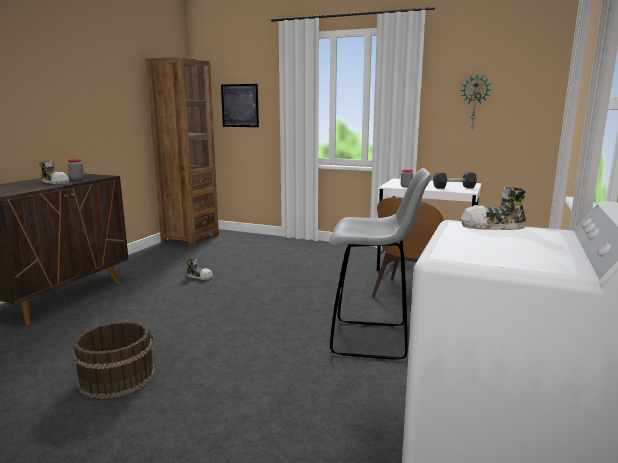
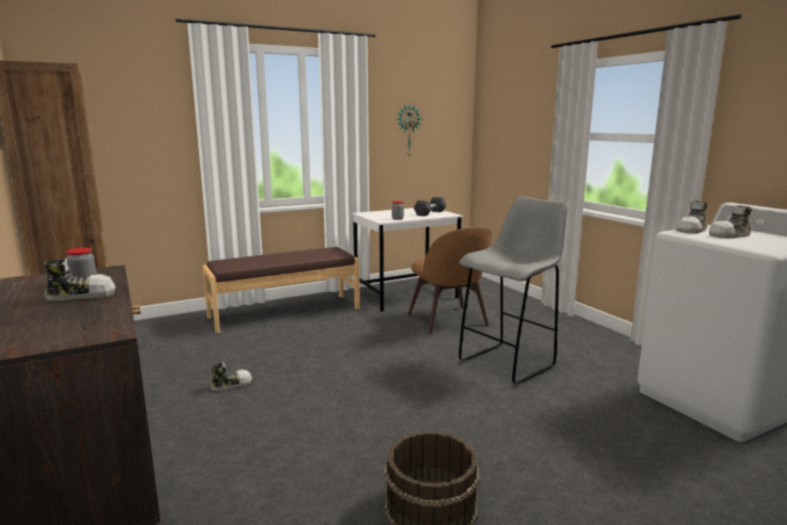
camera: 50 degrees left, 0 degrees up
picture [221,84,259,127] -> none
none -> brown bench [202,247,360,333]
none -> shoe [709,206,752,238]

